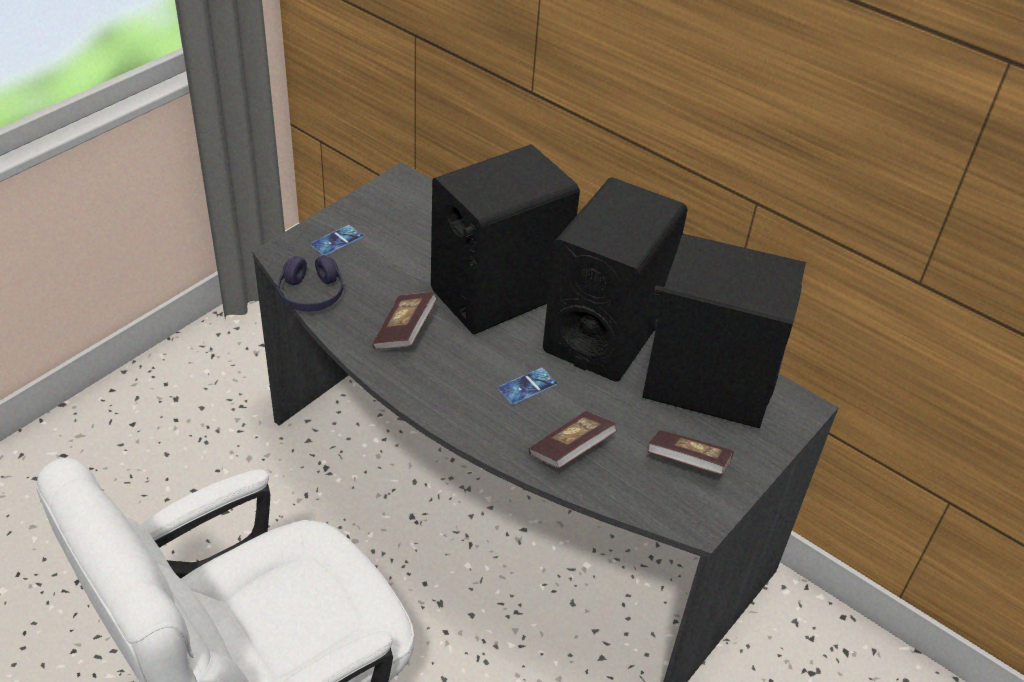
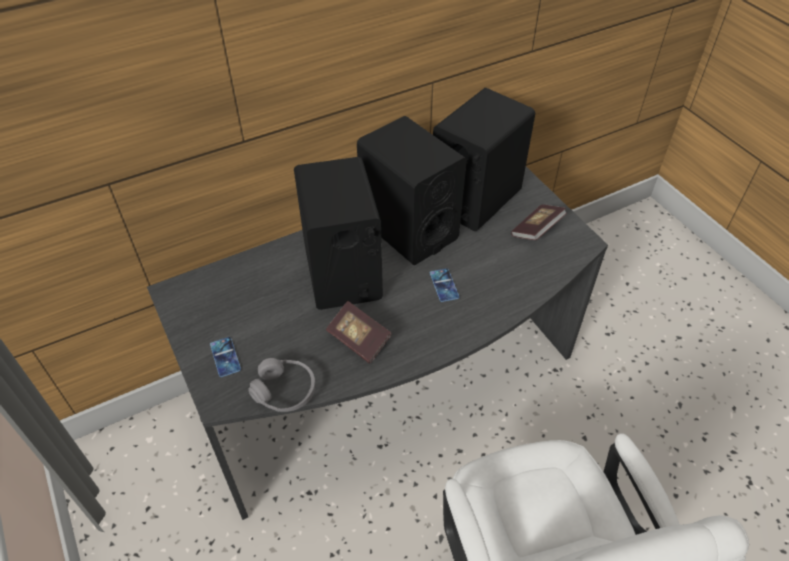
camera: 65 degrees left, 5 degrees up
purple headphones [277,255,344,312] -> grey headphones [249,358,316,412]
book [528,411,618,468] -> none

